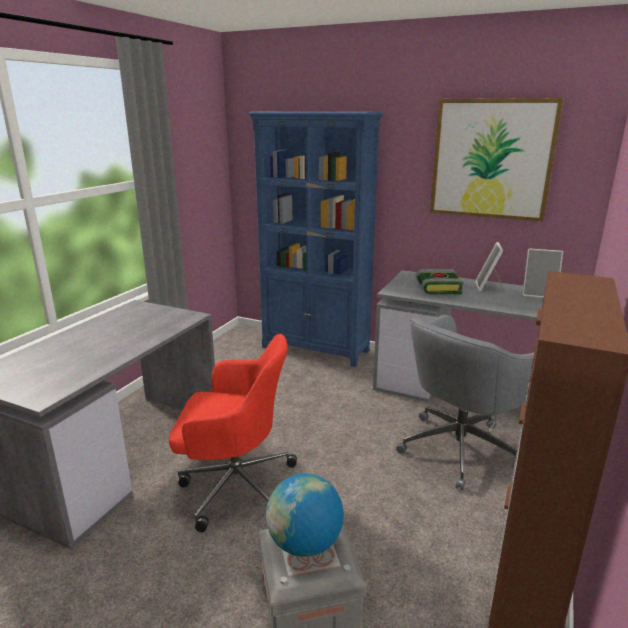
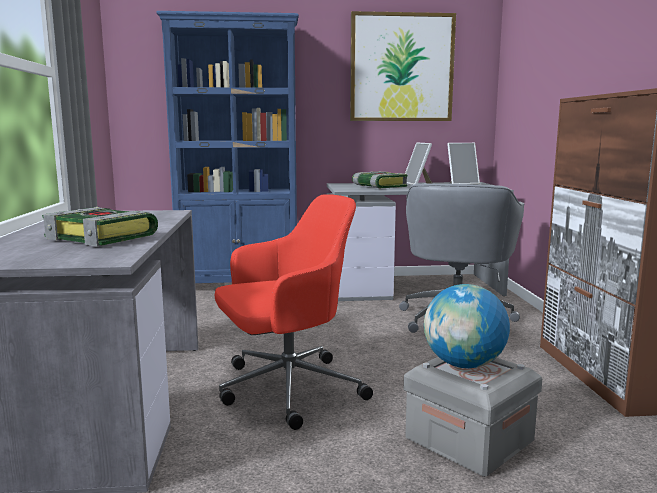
camera: 30 degrees left, 10 degrees down
none -> book [42,207,158,247]

